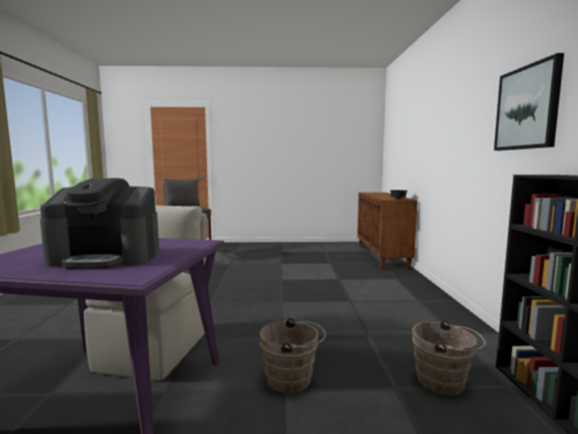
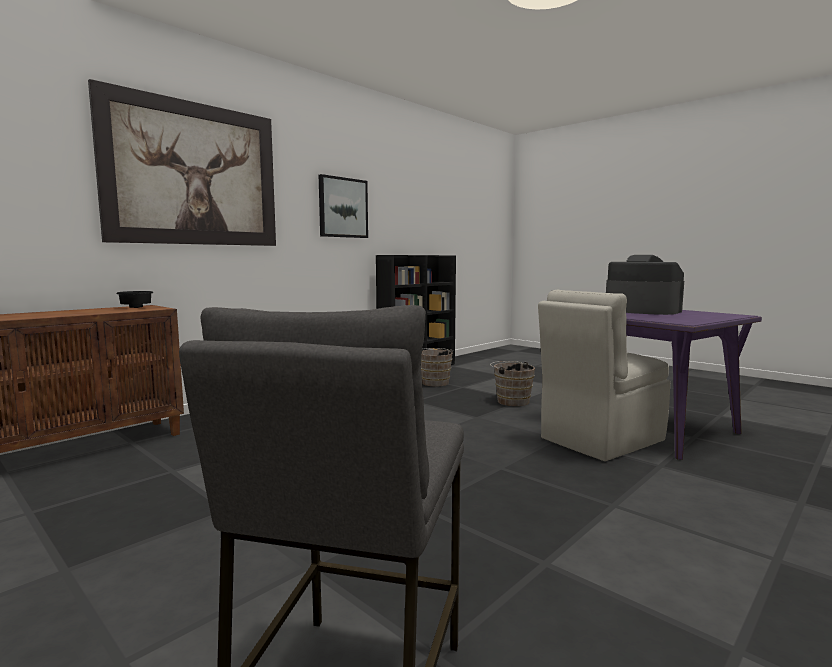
camera: 135 degrees left, 0 degrees up
none -> picture [88,79,276,246]

